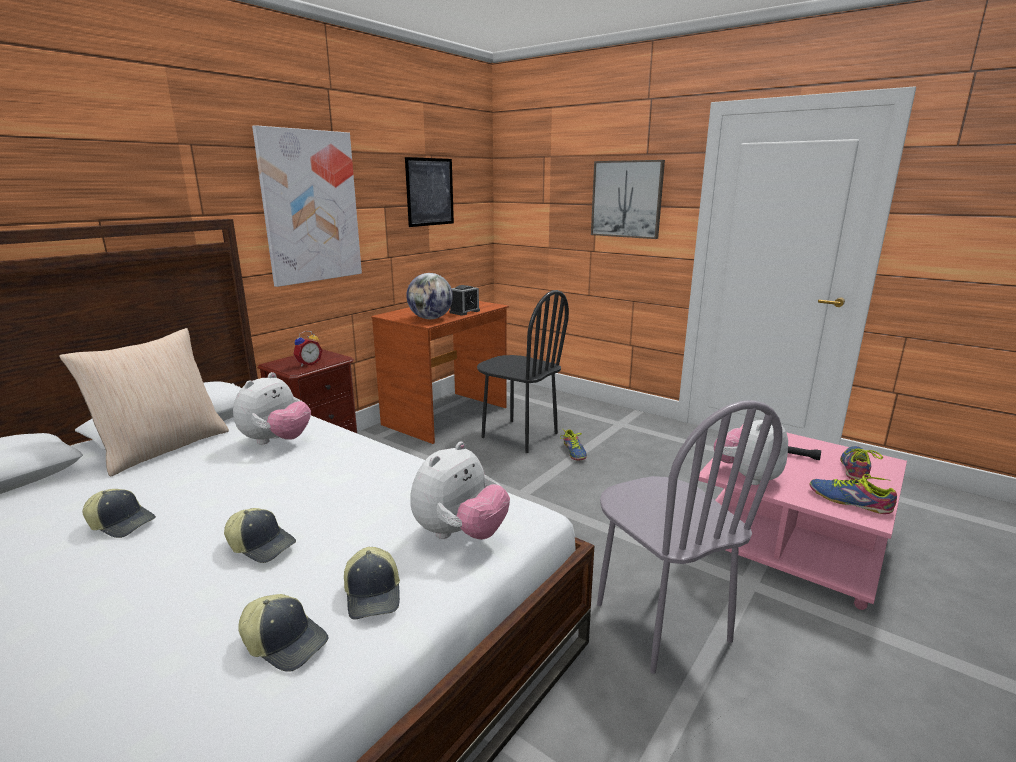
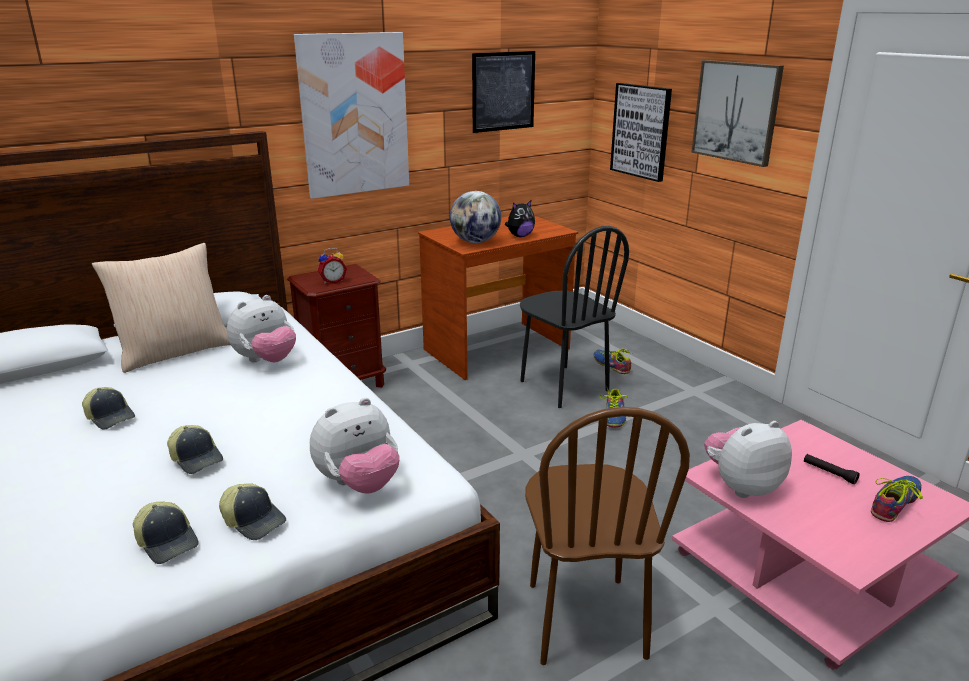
camera: 20 degrees right, 5 degrees up
cap [344,547,400,620] -> cap turned 60 degrees counterclockwise [219,483,286,540]
alarm clock [449,285,480,315] -> plush toy [505,200,535,237]
grey chair [597,400,782,674] -> brown chair [525,407,690,665]
shoe [810,474,897,514] -> shoe moved to [593,349,633,374]
none -> picture [610,83,672,182]

